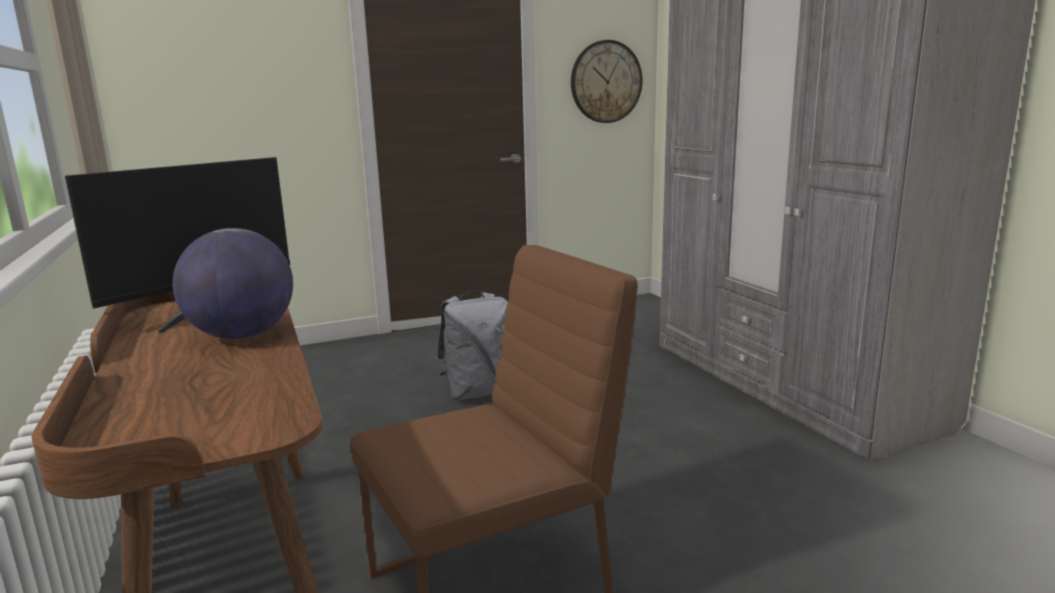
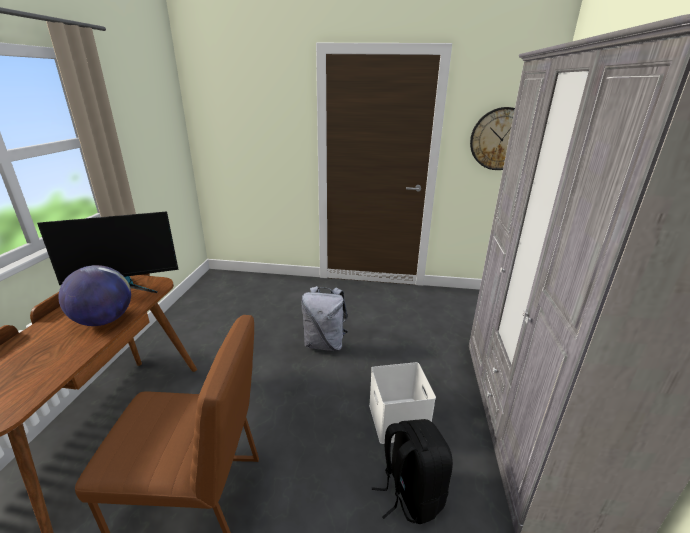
camera: 30 degrees right, 10 degrees up
none -> white storage box [369,362,436,444]
none -> black backpack [372,419,453,524]

